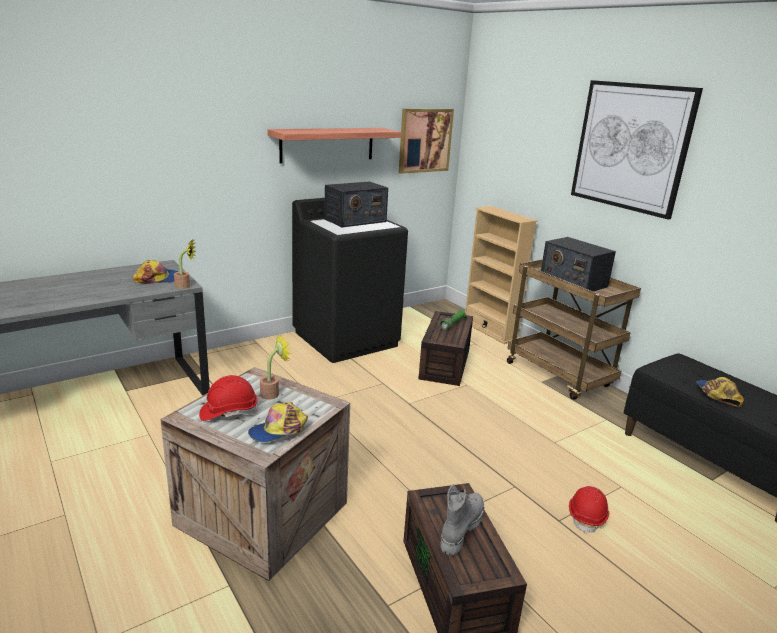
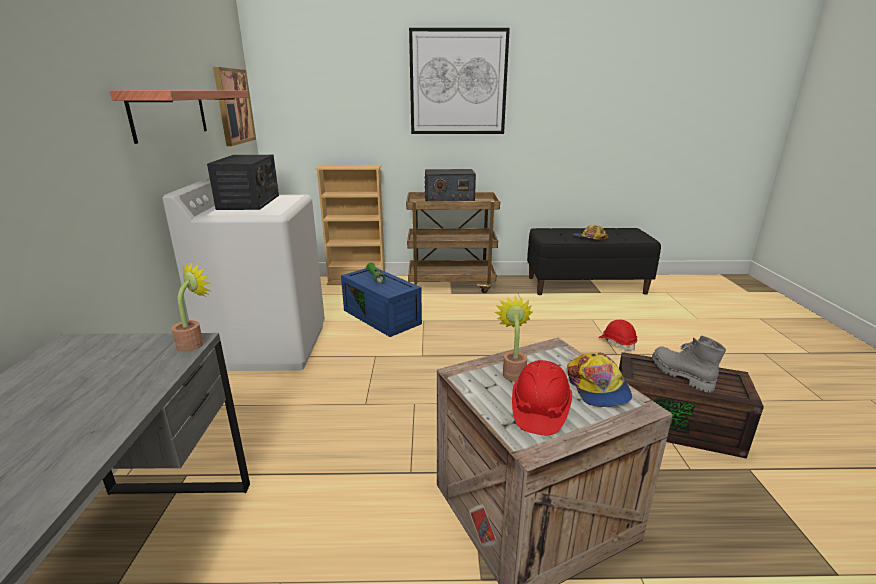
camera: 55 degrees left, 0 degrees up
cap [133,260,178,284] -> none
black washing machine [292,198,408,363] -> white washing machine [162,177,325,371]
brown storage box [418,311,473,386] -> blue storage box [341,268,422,337]

